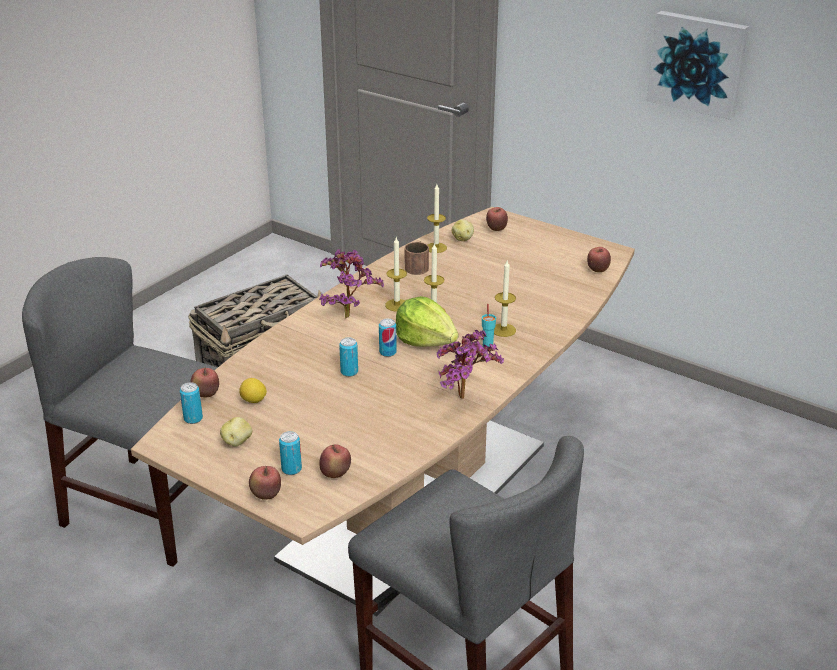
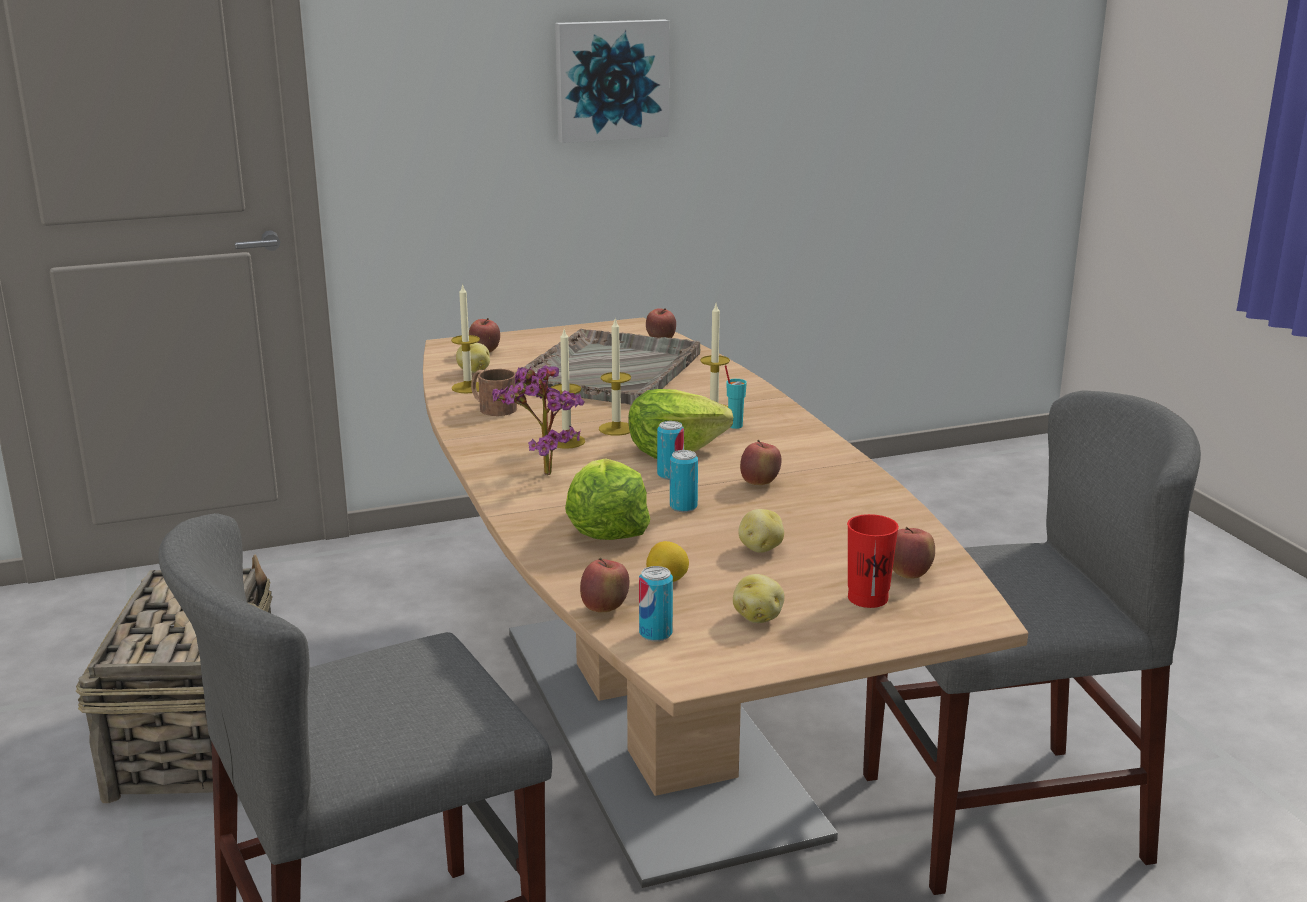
camera: 55 degrees left, 10 degrees down
apple [249,466,281,500] -> apple moved to [740,440,781,485]
can [279,431,302,475] -> red cup [847,514,899,608]
potted plant [437,330,504,399] -> none
none -> grey tray [515,328,700,405]
none -> lettuce [565,459,650,540]
none -> potato [738,509,784,553]

